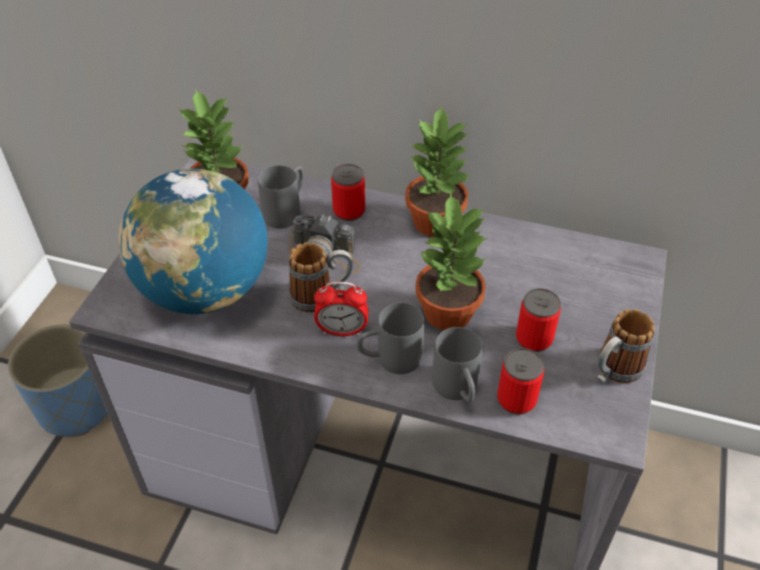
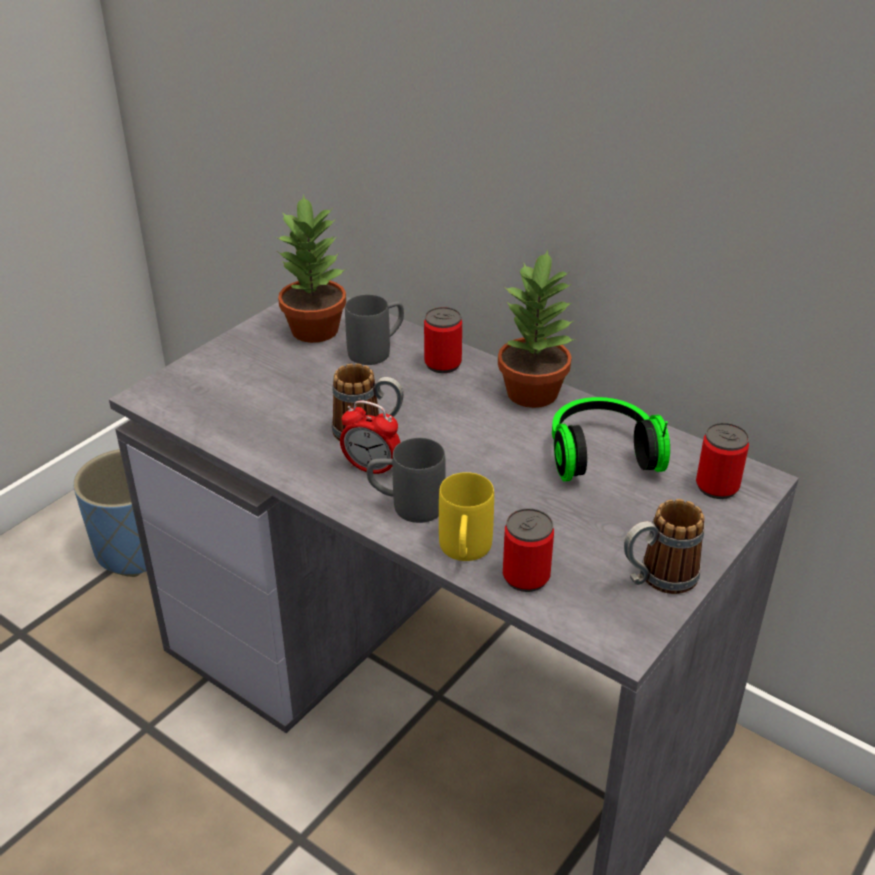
camera: 20 degrees right, 10 degrees down
globe [119,169,268,314] -> none
camera [288,215,361,273] -> none
potted plant [415,192,487,330] -> none
grey mug [432,327,482,402] -> yellow mug [439,472,494,561]
can [516,288,561,352] -> can moved to [696,423,749,499]
none -> headphones [552,397,670,481]

